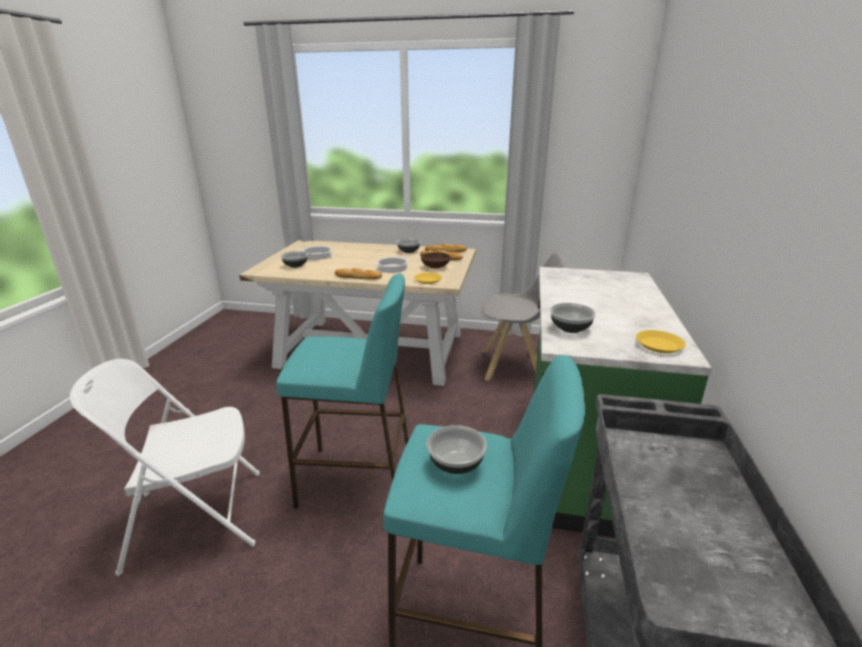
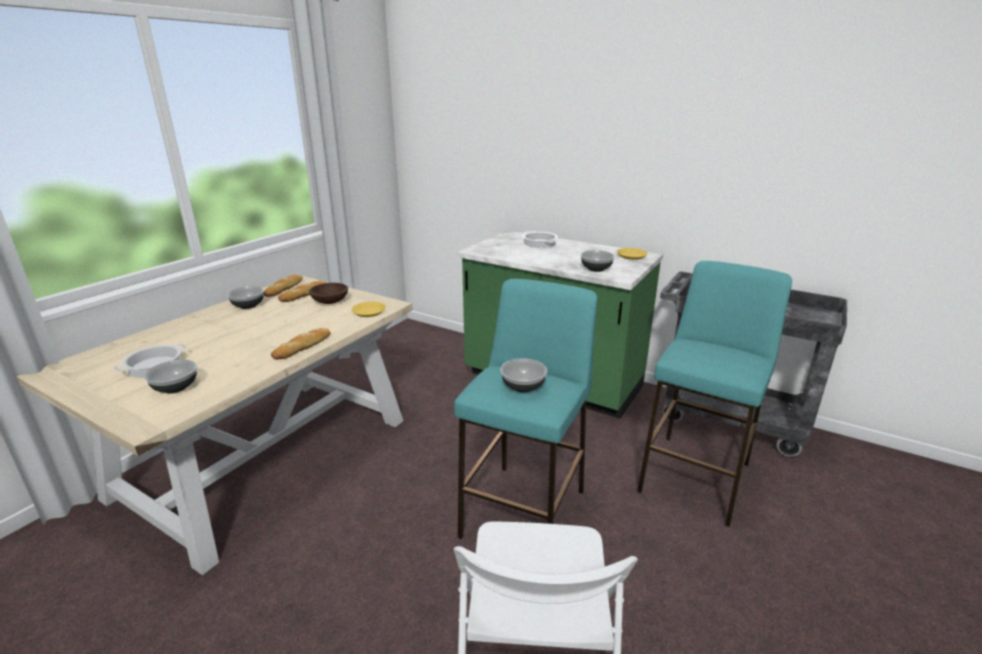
camera: 70 degrees left, 0 degrees up
cooking pot [376,257,409,273] -> cooking pot moved to [523,231,558,248]
bowl [427,425,487,474] -> bowl moved to [500,358,547,393]
grey chair [480,252,566,381] -> none

